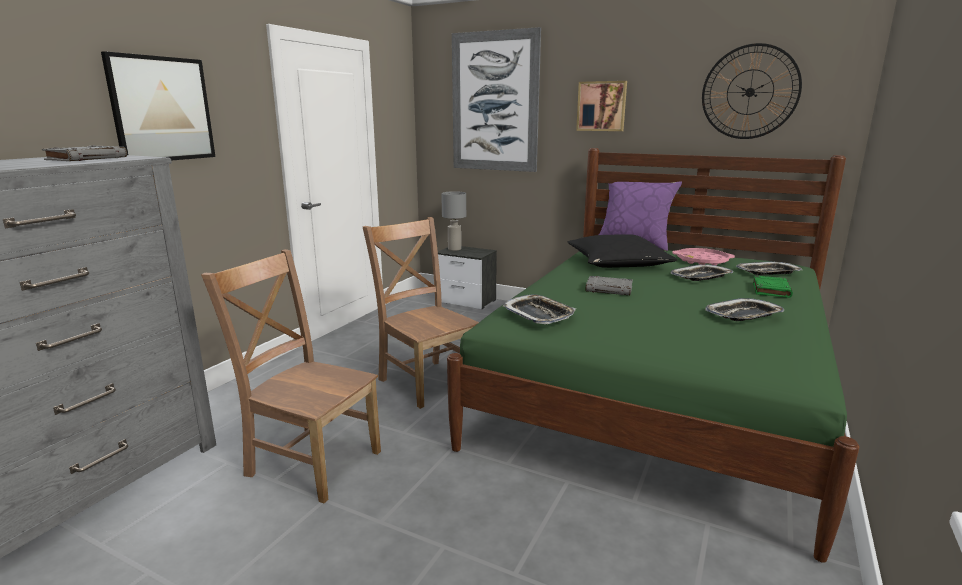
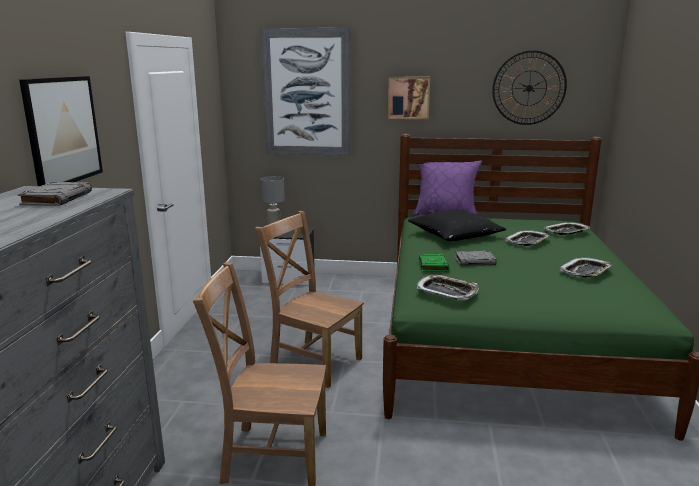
camera: 20 degrees left, 0 degrees up
pink tray [672,248,735,265] -> none
green book [753,275,793,298] -> green book moved to [419,253,449,272]

